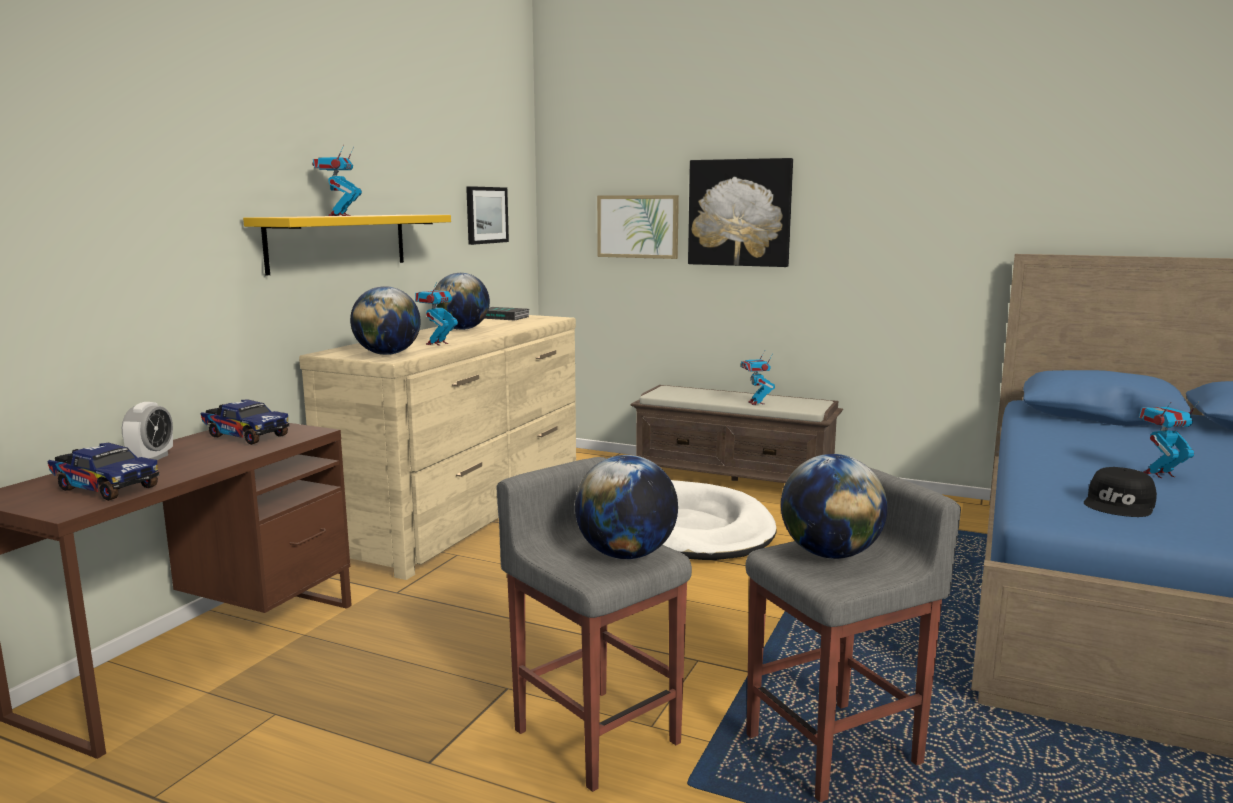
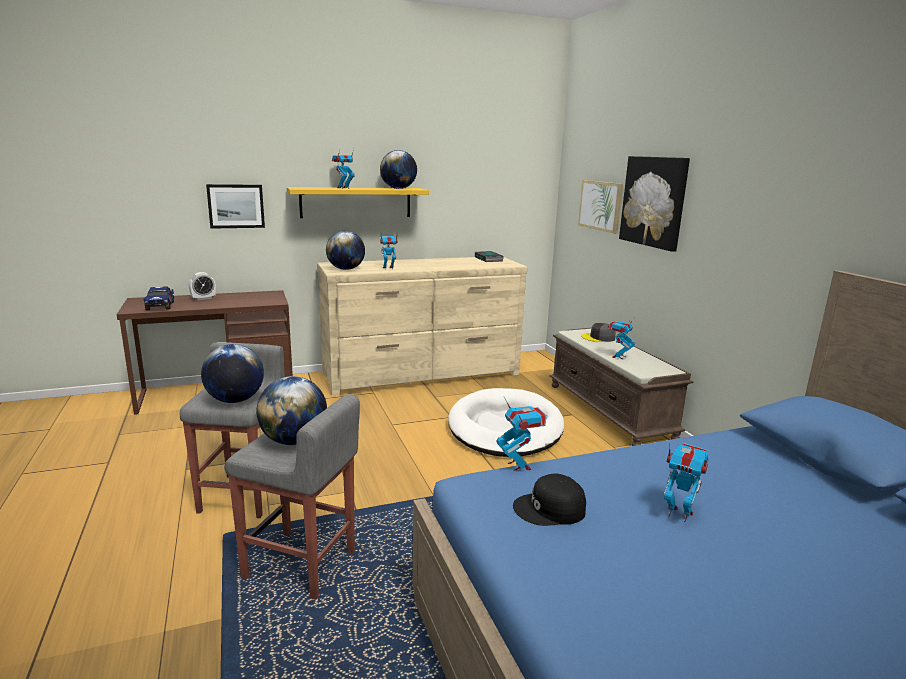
camera: 45 degrees right, 5 degrees up
toy truck [201,399,290,445] -> none
globe [434,273,490,330] -> globe moved to [380,150,417,189]
picture [466,186,509,245] -> picture moved to [206,184,265,229]
none -> toy robot [496,397,547,471]
none -> grey cap [581,323,616,342]

